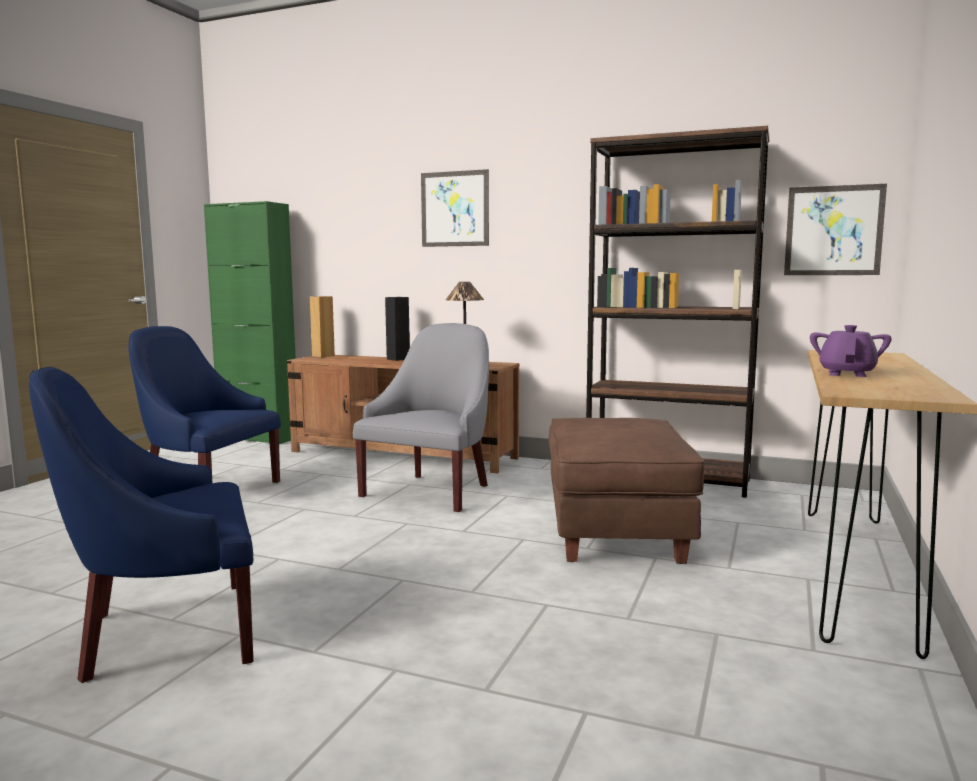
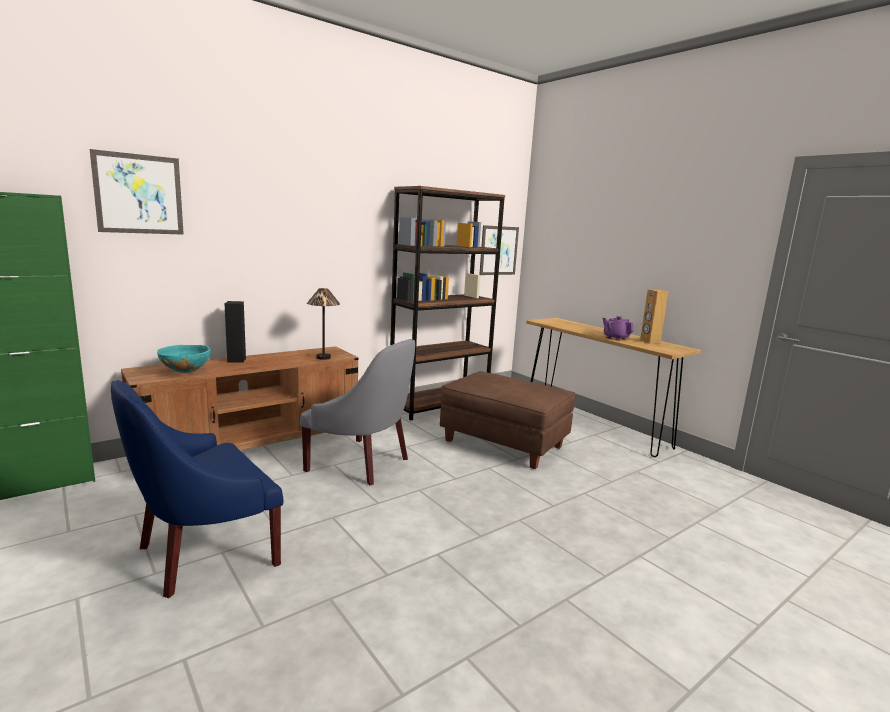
camera: 60 degrees left, 5 degrees up
blue armchair [29,367,254,683] -> none
brown speaker [310,296,335,357] -> brown speaker moved to [640,289,668,344]
grey armchair [353,323,489,512] -> grey armchair turned 150 degrees clockwise [300,339,415,486]
picture [421,169,489,247] -> picture moved to [90,149,184,235]
none -> turquoise bowl [157,345,211,373]

